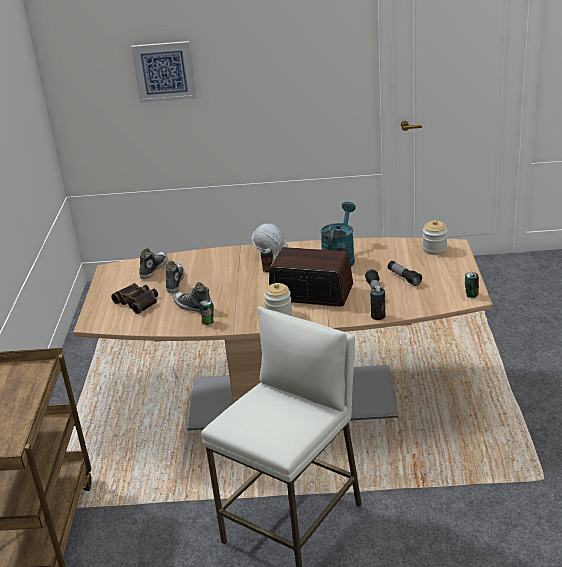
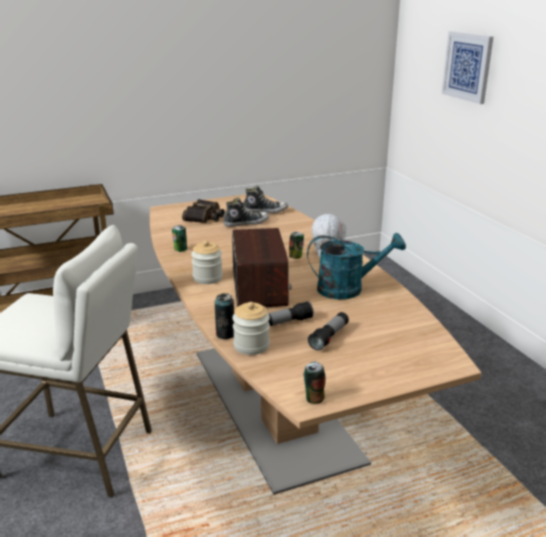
camera: 65 degrees right, 5 degrees down
shoe [173,282,214,313] -> none
jar [423,220,448,255] -> jar moved to [232,302,270,355]

